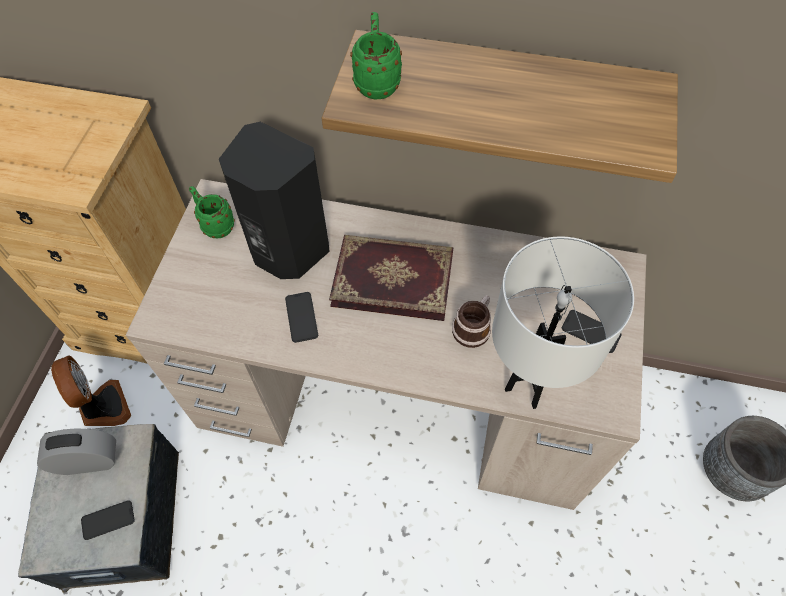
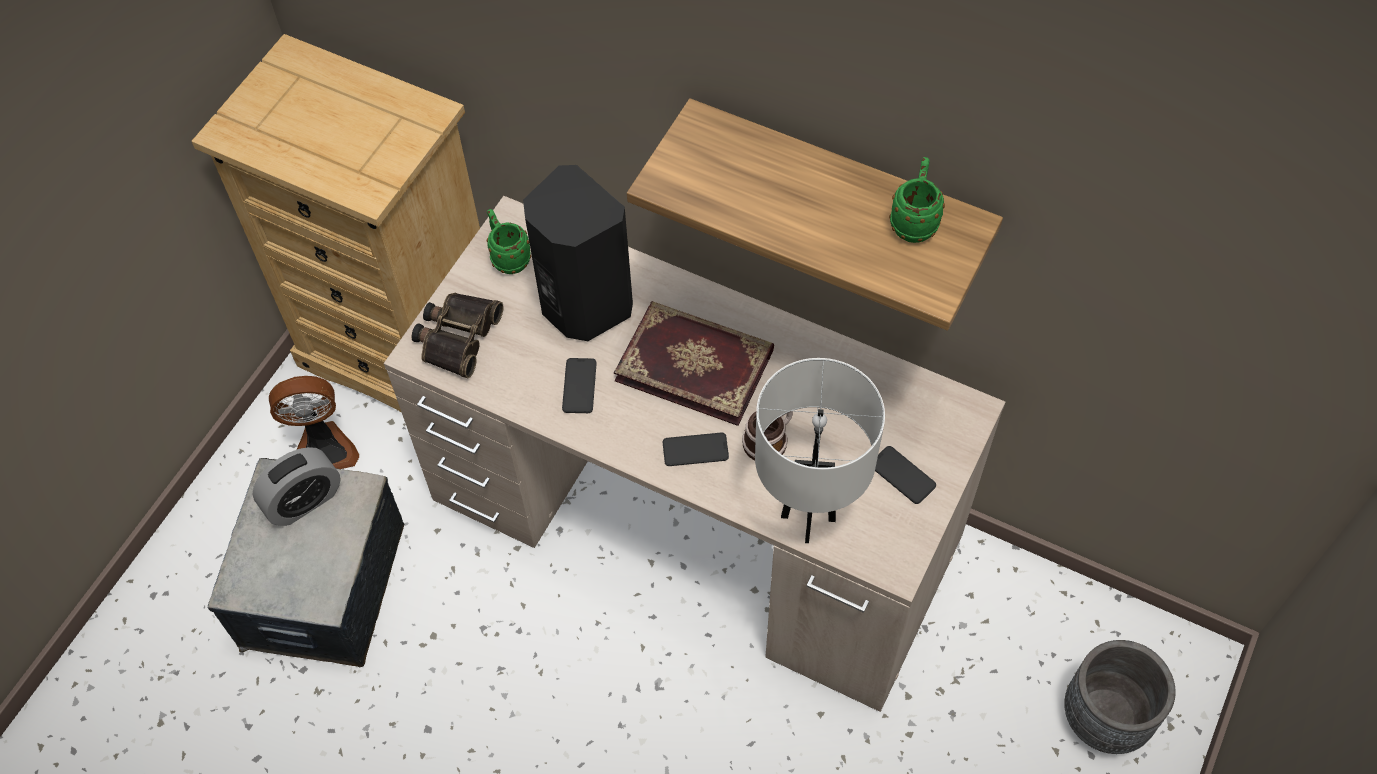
camera: 15 degrees right, 0 degrees up
alarm clock [37,429,116,475] -> alarm clock turned 135 degrees clockwise [252,447,341,526]
fan [51,355,131,426] -> fan turned 90 degrees clockwise [269,376,359,469]
phone [81,500,135,540] -> phone moved to [663,432,729,466]
green mug [350,12,402,100] -> green mug moved to [889,157,945,243]
none -> binoculars [412,293,503,378]

